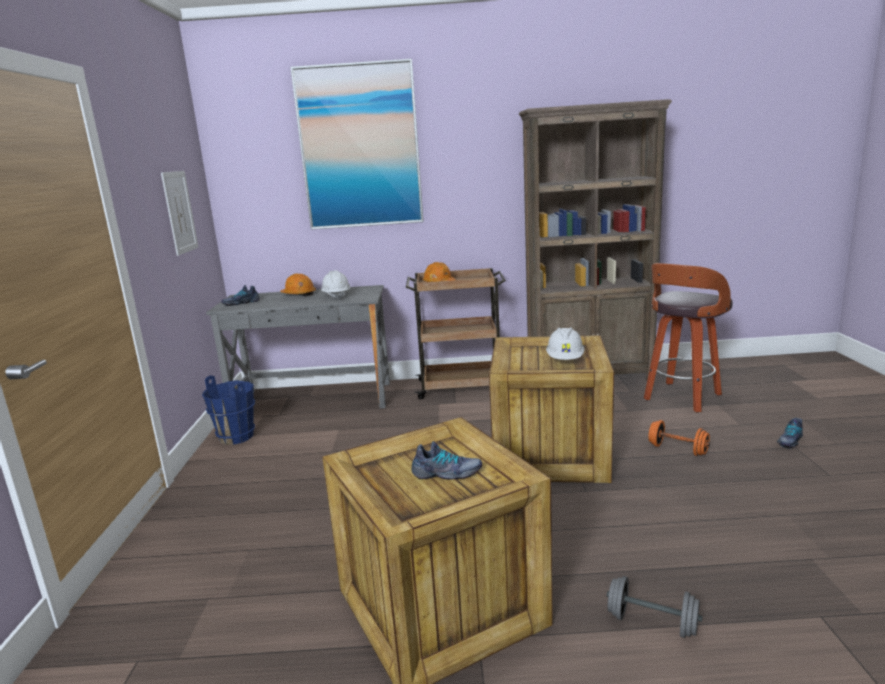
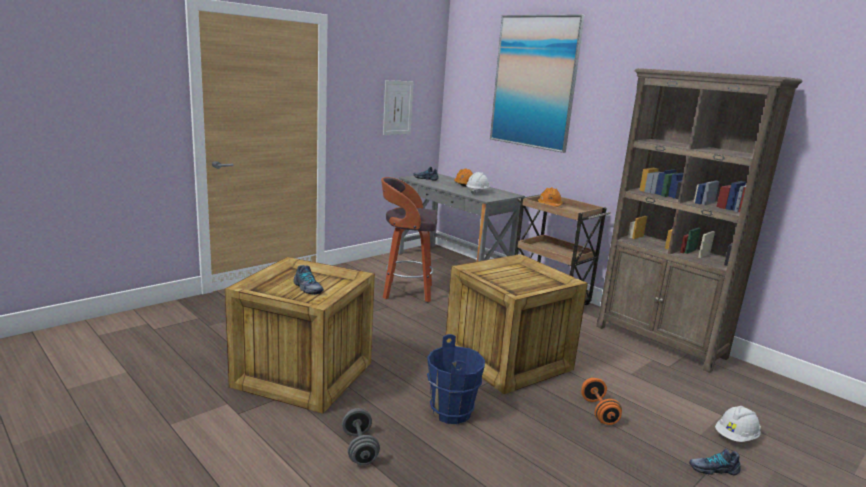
camera: 45 degrees right, 0 degrees up
blue bucket [202,375,255,445] -> blue bucket moved to [427,334,485,424]
white hard hat [546,327,585,360] -> white hard hat moved to [715,406,761,442]
stool [644,263,733,413] -> stool moved to [381,177,437,302]

